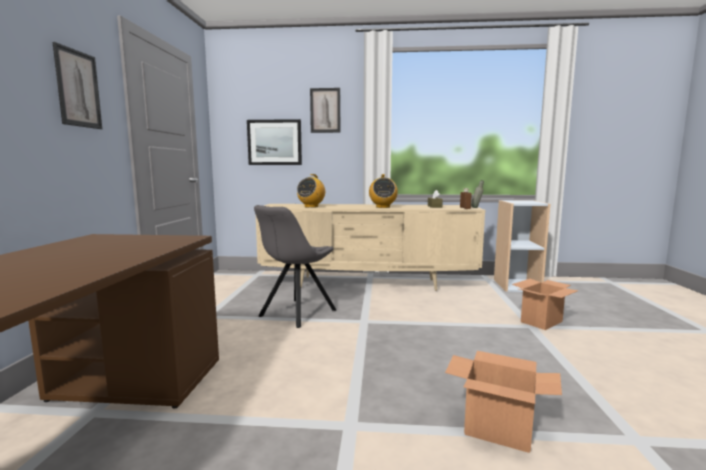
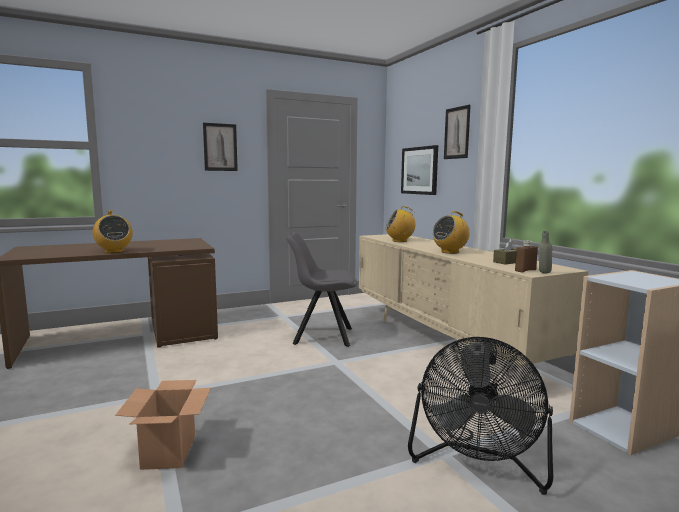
camera: 60 degrees right, 0 degrees up
cardboard box [512,279,579,330] -> black fan [408,337,553,495]
none -> radio [93,210,133,253]

